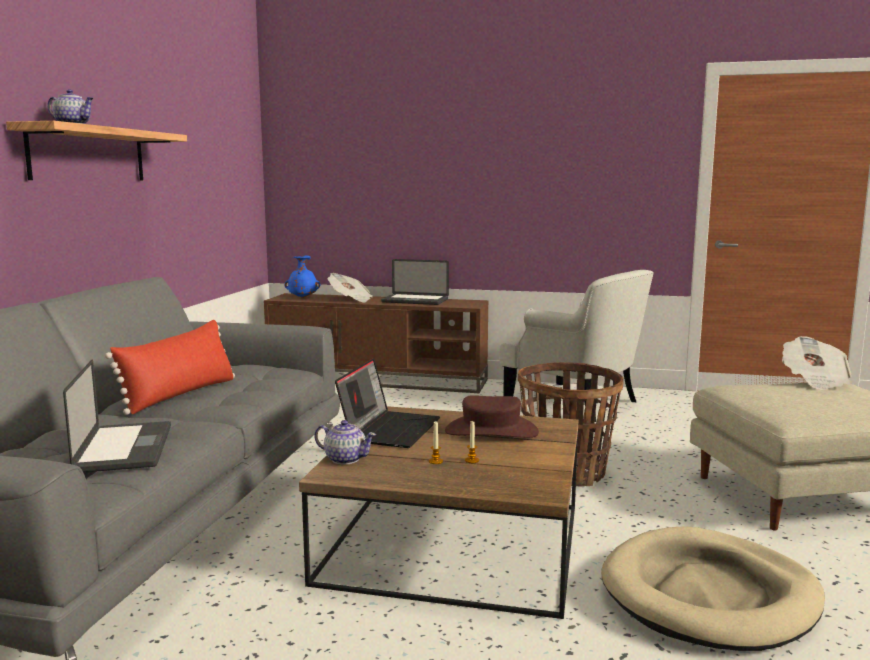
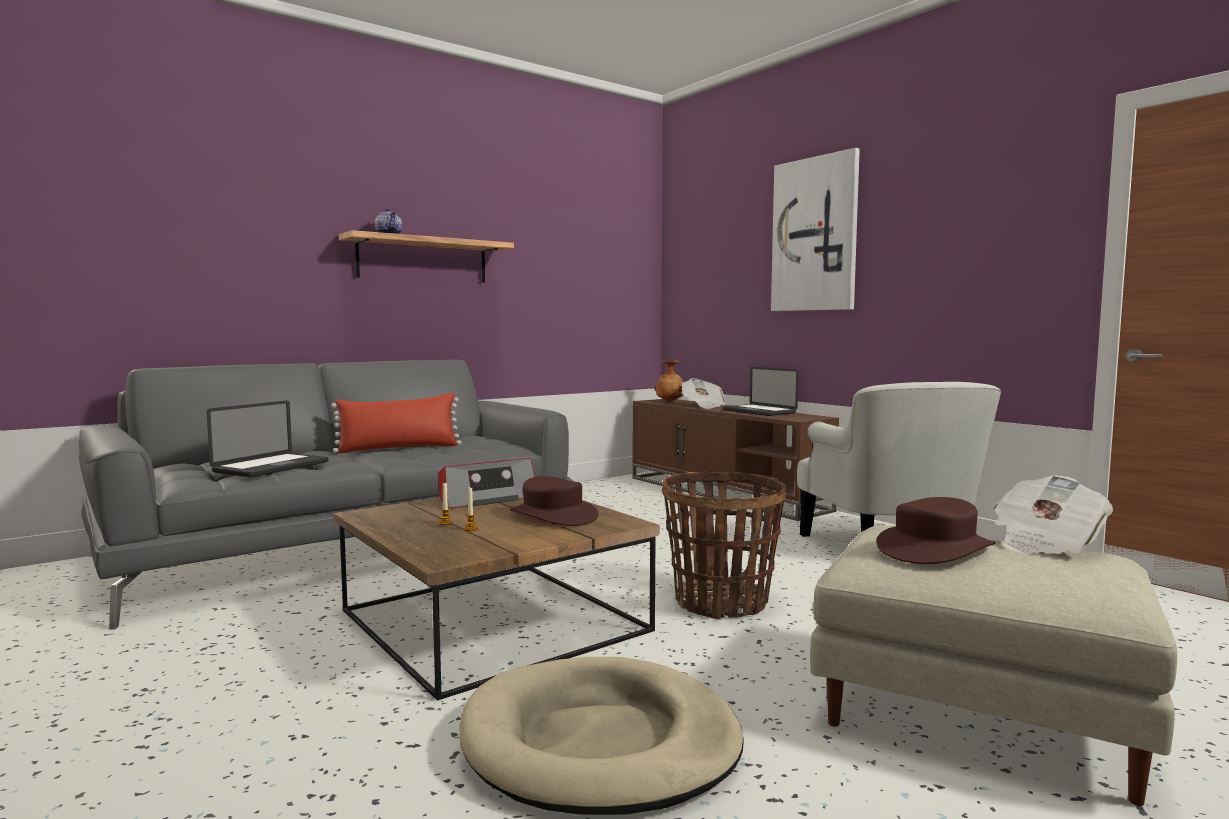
camera: 40 degrees right, 5 degrees down
blue vase [285,255,320,298] -> brown vase [655,360,683,402]
teapot [315,420,376,465] -> none
laptop [335,358,440,448] -> radio [439,458,535,508]
none -> picture [771,148,860,311]
none -> brown hat [876,497,996,564]

